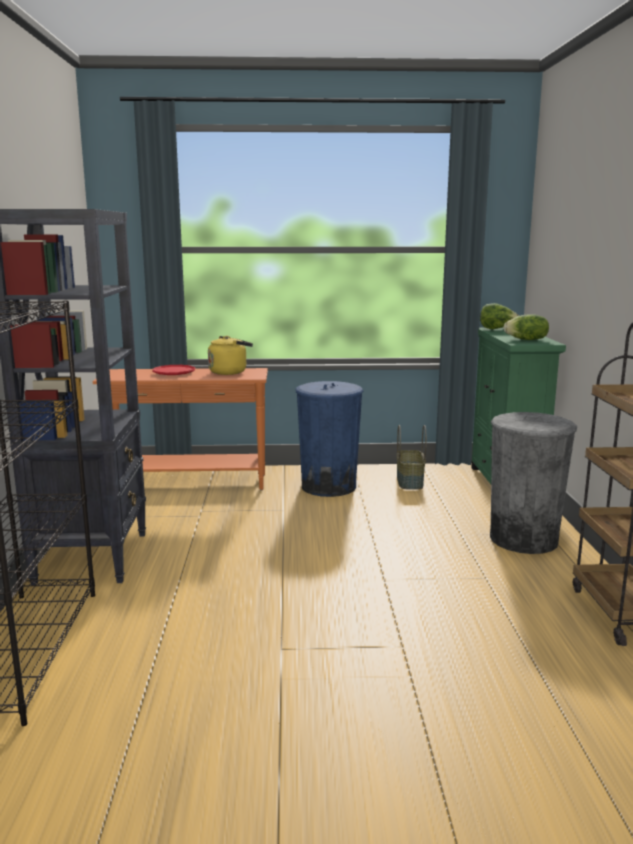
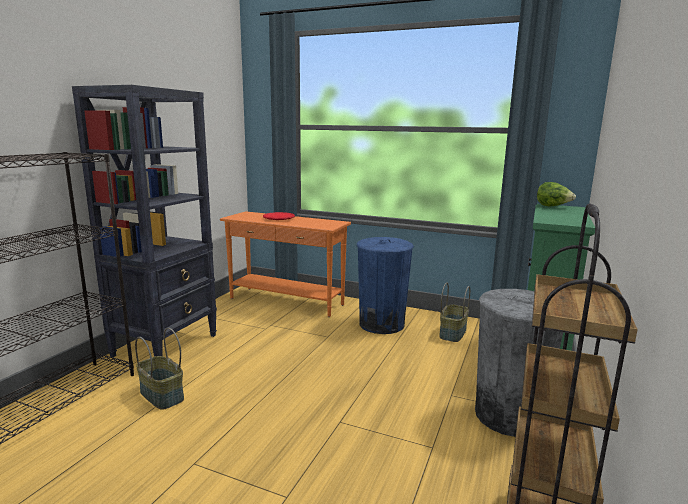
camera: 25 degrees right, 0 degrees up
yellow kettle [208,336,253,375] -> none
lettuce [503,314,549,340] -> none
none -> basket [135,328,184,410]

